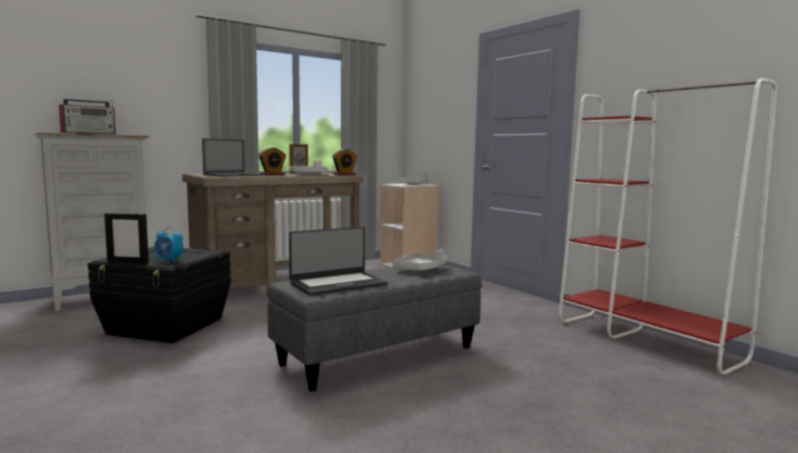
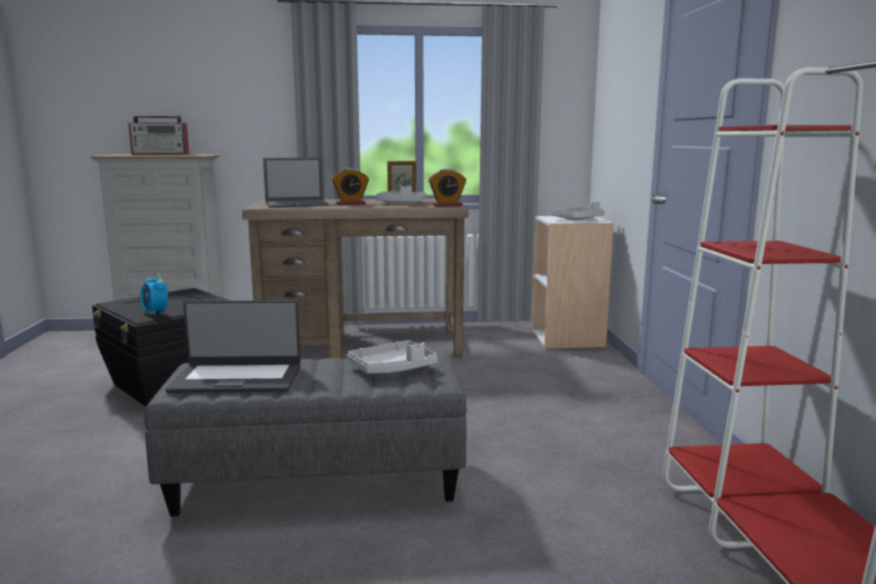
camera: 30 degrees right, 5 degrees up
picture frame [104,213,149,264] -> none

